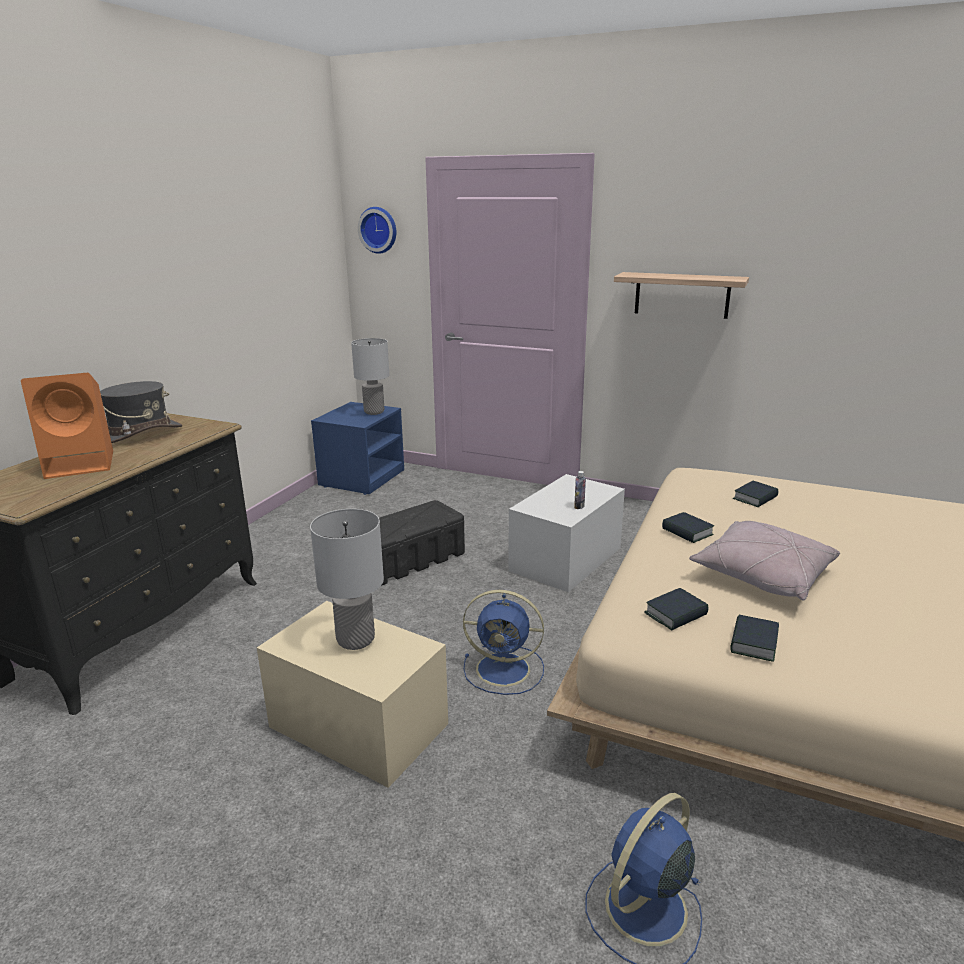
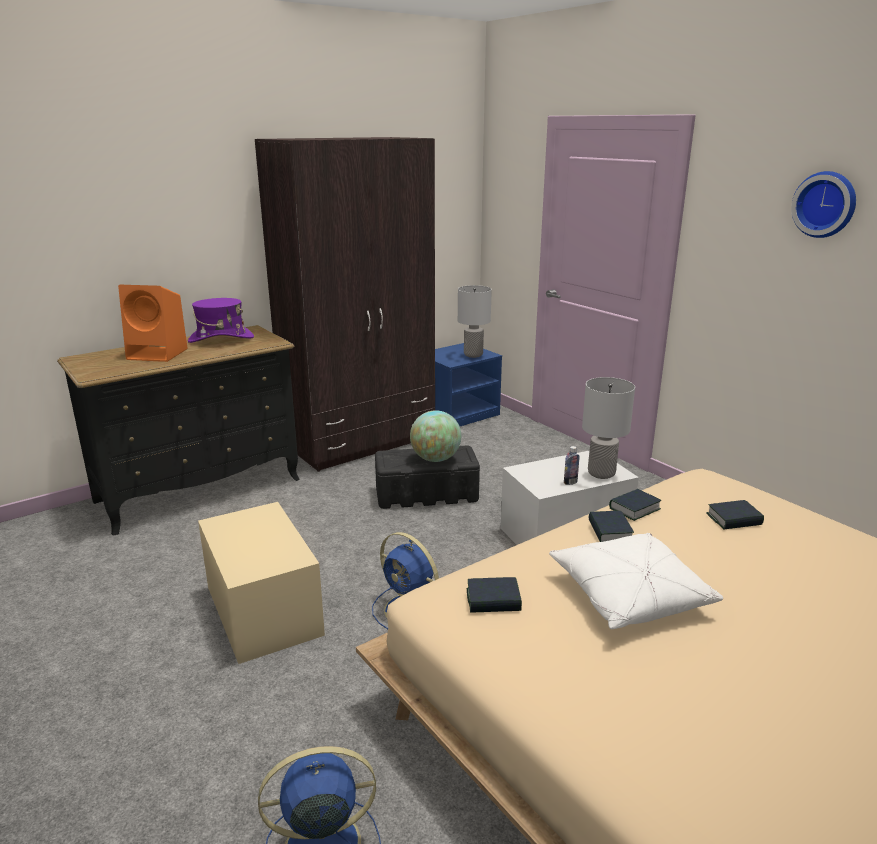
camera: 30 degrees right, 0 degrees up
grey hat [100,381,182,443] -> purple hat [188,298,254,343]
grey table lamp [310,509,384,650] -> grey table lamp moved to [582,377,635,479]
wall clock [358,207,396,254] -> wall clock moved to [791,171,856,238]
shelf [614,272,749,319] -> none
purple pillow [689,521,840,601] -> white pillow [549,533,723,629]
book [730,615,779,662] -> book moved to [609,489,661,521]
none -> brown wardrobe [255,137,435,472]
none -> globe [410,410,461,462]

